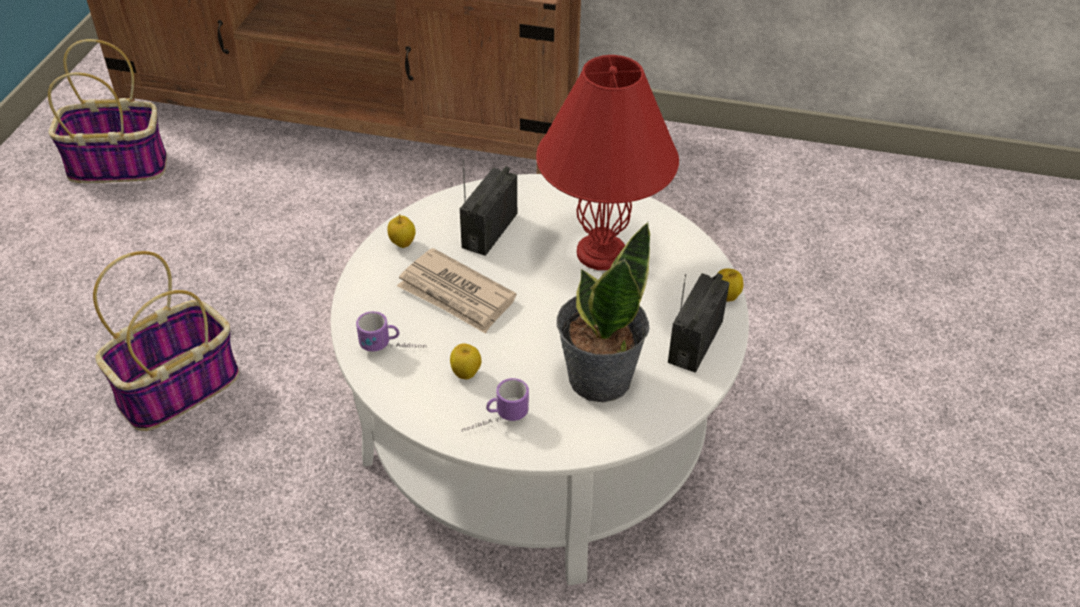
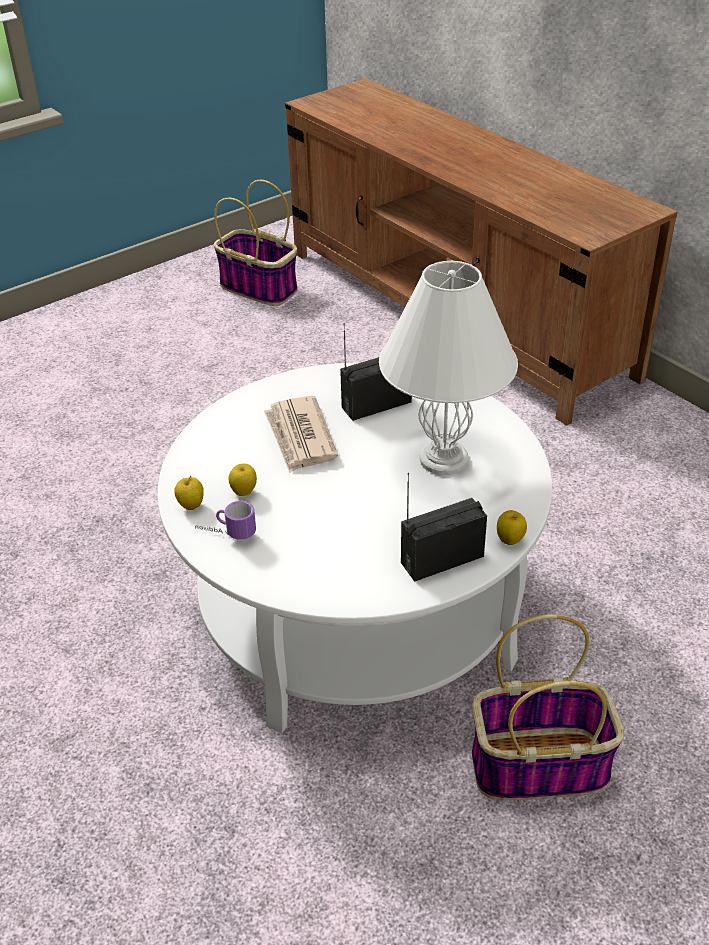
camera: 40 degrees right, 5 degrees down
basket [93,251,239,431] -> basket moved to [472,615,625,801]
mug [356,311,427,352] -> none
apple [388,214,415,248] -> apple moved to [174,475,204,510]
red table lamp [536,55,679,270] -> white table lamp [379,261,518,475]
potted plant [557,222,650,403] -> none

